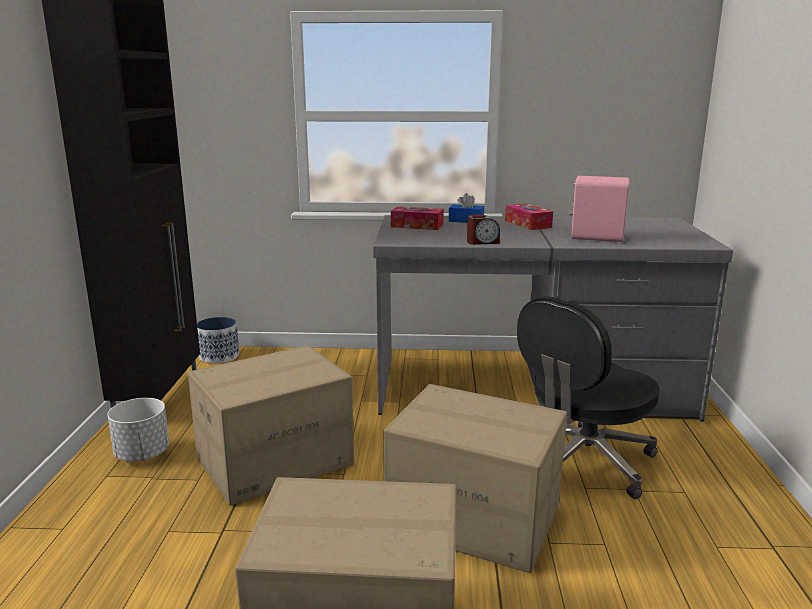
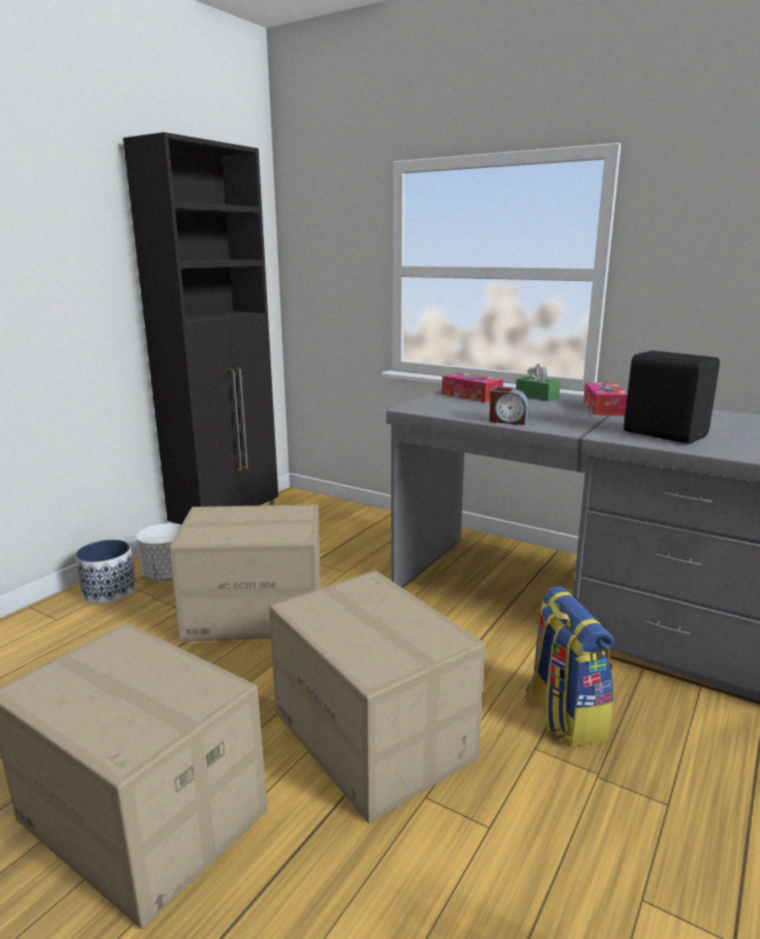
camera: 30 degrees right, 0 degrees up
planter [197,317,239,364] -> planter moved to [75,540,136,604]
blue tissue box [449,193,484,223] -> green tissue box [516,364,560,401]
black office chair [517,296,659,499] -> backpack [526,586,614,747]
pink speaker [569,176,629,242] -> black speaker [624,350,720,444]

